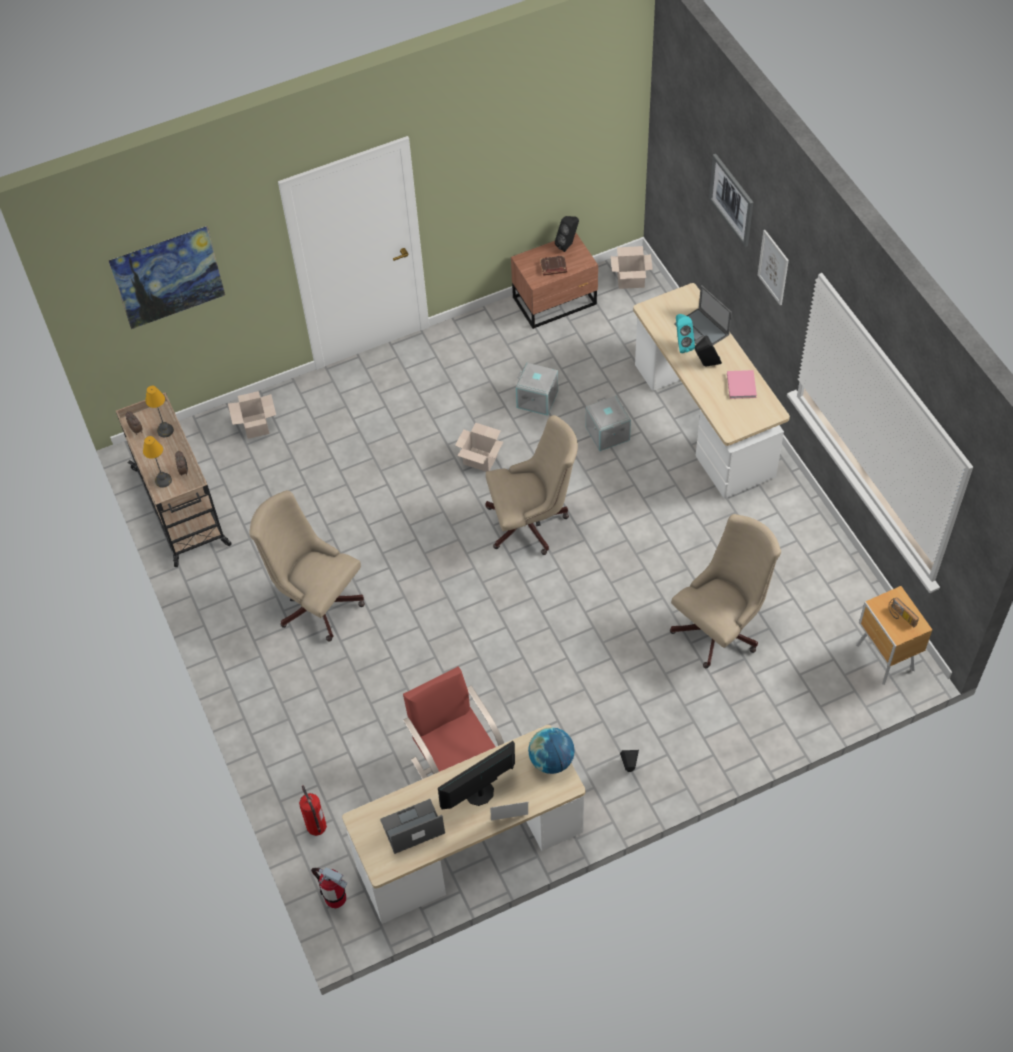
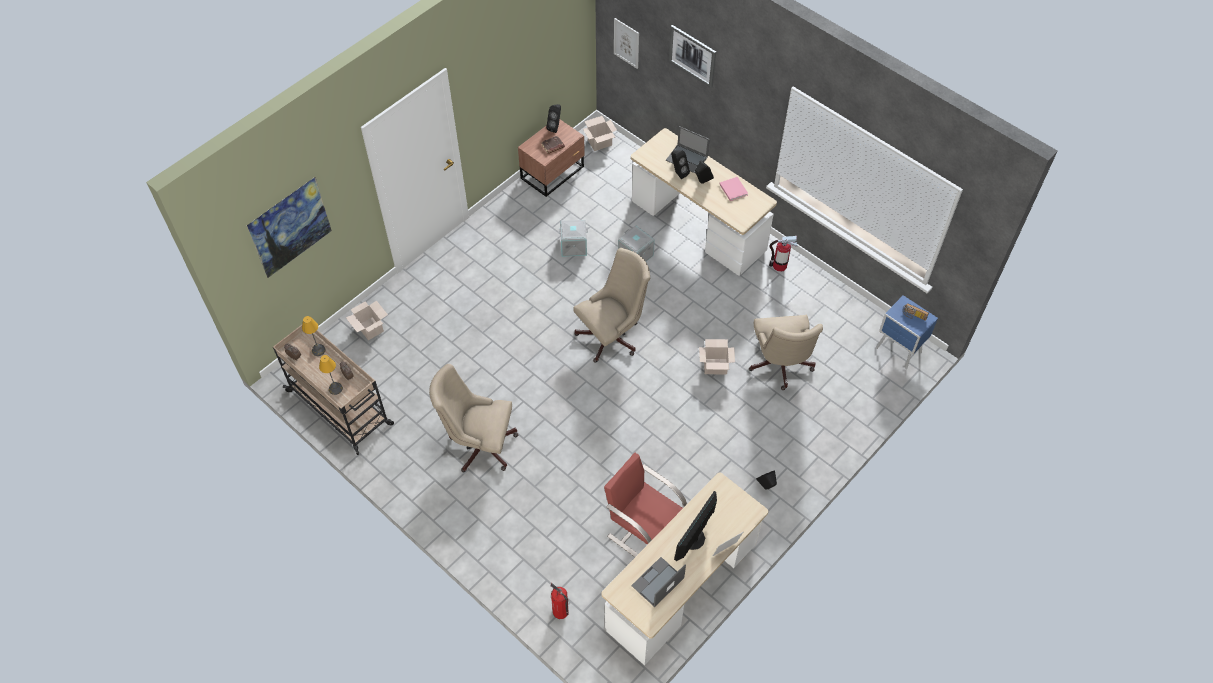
camera: 25 degrees left, 0 degrees up
fire extinguisher [311,867,347,908] -> fire extinguisher moved to [769,236,797,272]
cardboard box [455,423,503,472] -> cardboard box moved to [699,339,735,374]
globe [528,727,575,774] -> none
beige office chair [670,514,781,668] -> beige office chair turned 150 degrees clockwise [749,315,823,390]
turquoise speaker [676,314,695,353] -> black speaker [671,150,690,179]
picture [758,230,789,306] -> picture moved to [614,18,639,69]
brown nightstand [856,586,932,685] -> blue nightstand [876,295,938,369]

